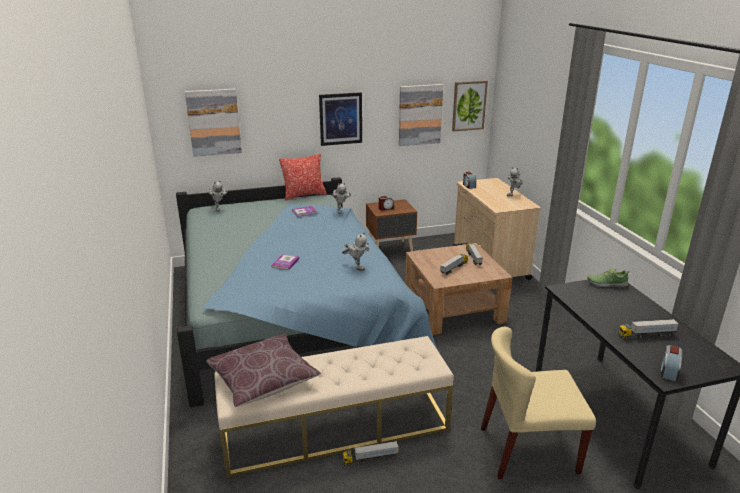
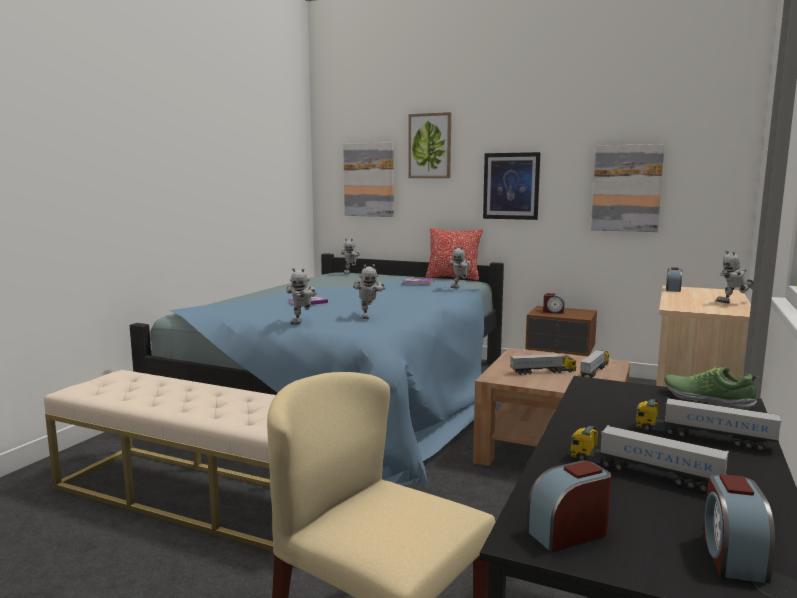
camera: 40 degrees right, 15 degrees down
brown pillow [206,334,321,407] -> none
toy truck [343,441,399,465] -> toy truck moved to [635,398,781,451]
picture [452,80,488,132] -> picture moved to [408,112,451,178]
none -> toy robot [287,268,317,325]
none -> alarm clock [703,474,775,584]

